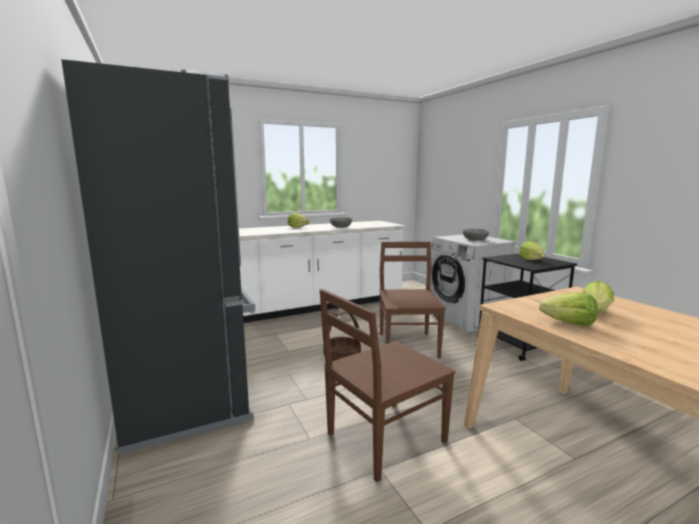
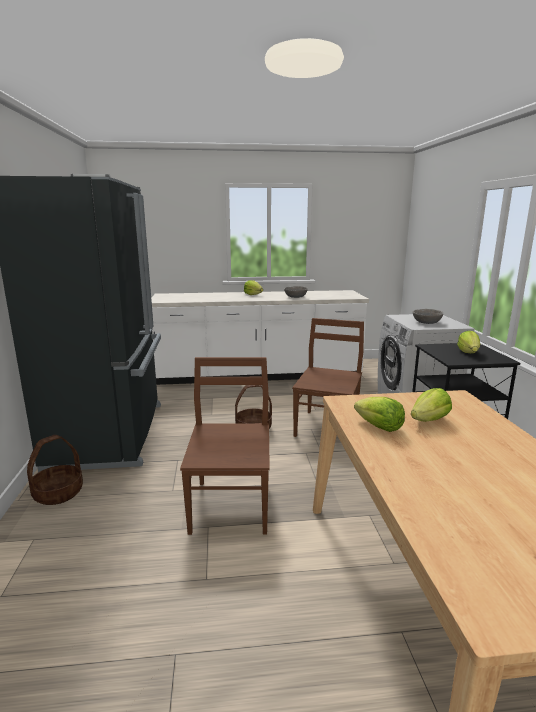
camera: 20 degrees right, 5 degrees up
brown chair [320,289,456,482] -> brown chair turned 105 degrees clockwise [180,357,270,535]
none -> basket [27,435,83,505]

